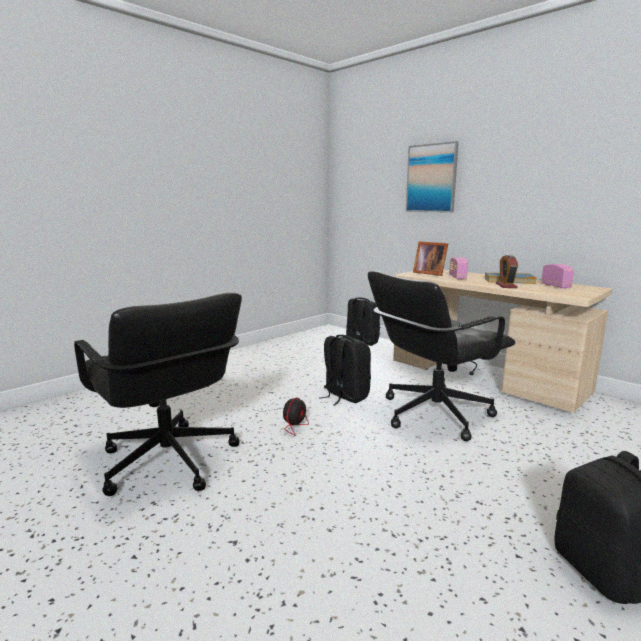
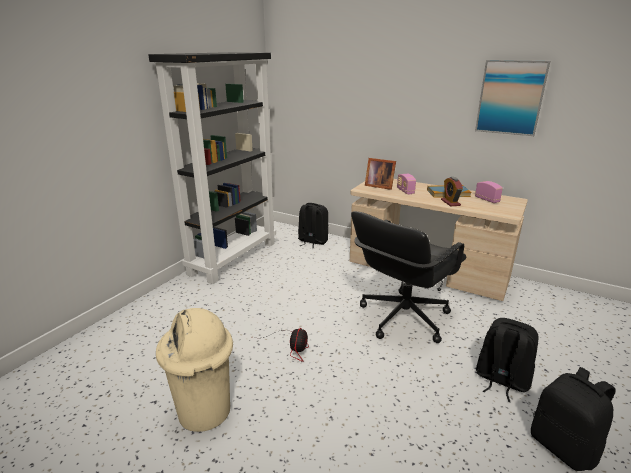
camera: 15 degrees left, 10 degrees up
black office chair [74,293,242,496] -> beige trash can [156,308,233,432]
black backpack [319,335,371,405] -> black backpack moved to [476,318,538,402]
picture [406,141,459,213] -> picture moved to [475,60,550,136]
none -> black bookcase [148,52,276,284]

